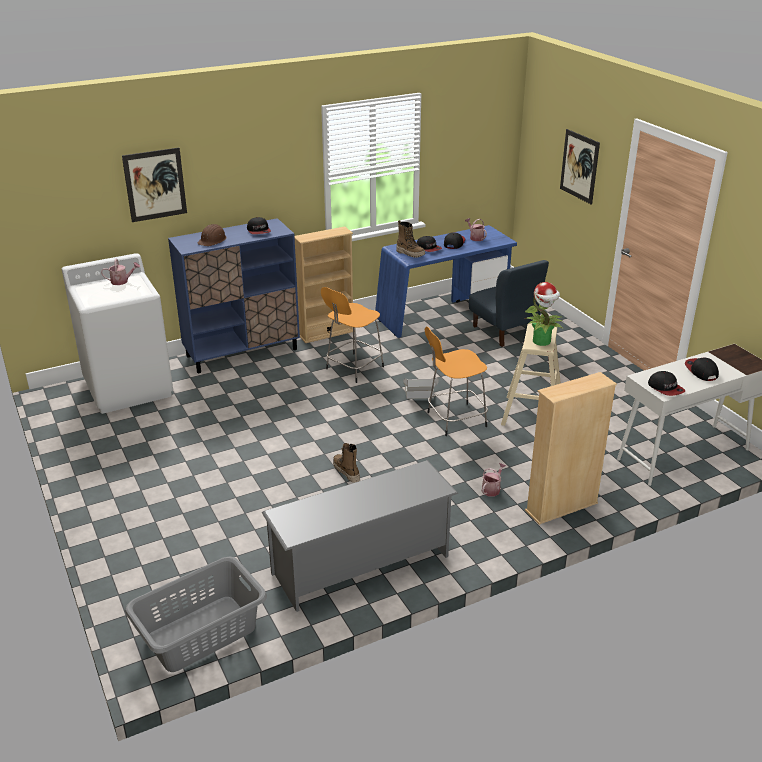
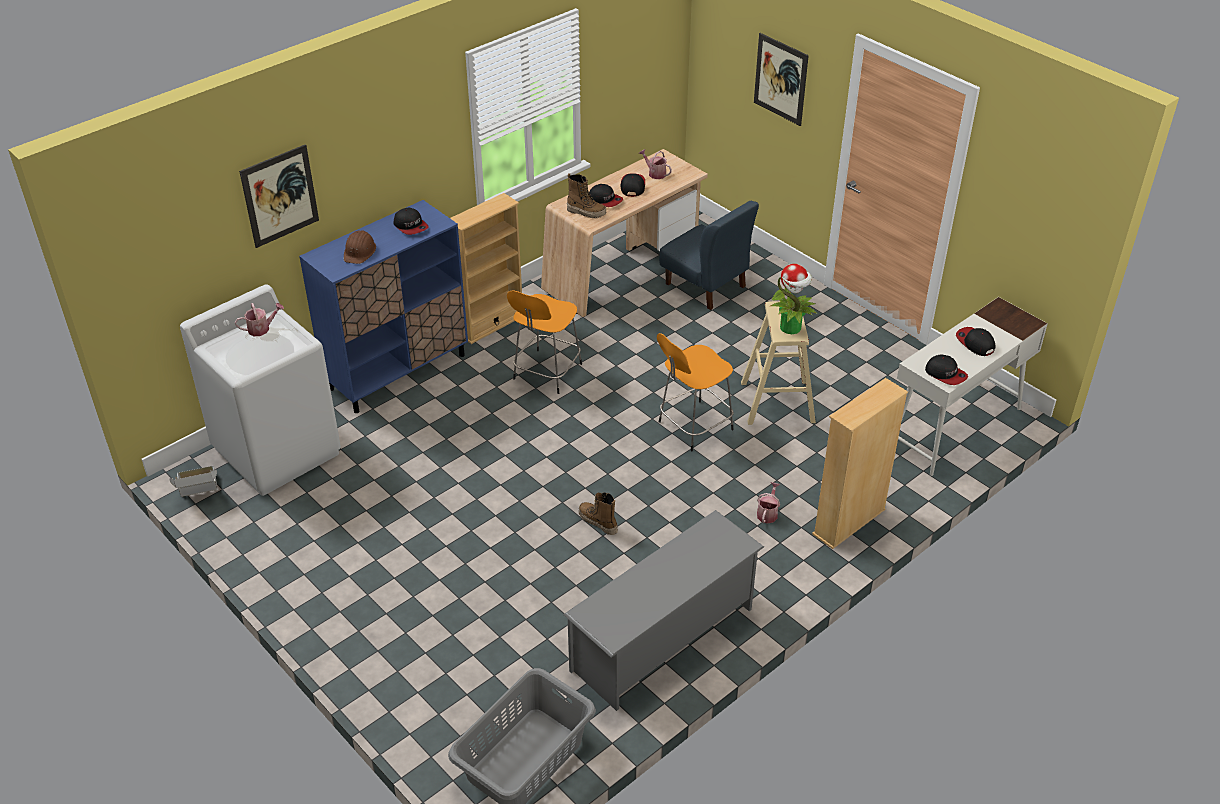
camera: 15 degrees left, 10 degrees up
blue desk [375,225,517,338] -> beige desk [541,149,708,317]
cardboard box [403,378,439,399] -> cardboard box moved to [169,466,217,497]

